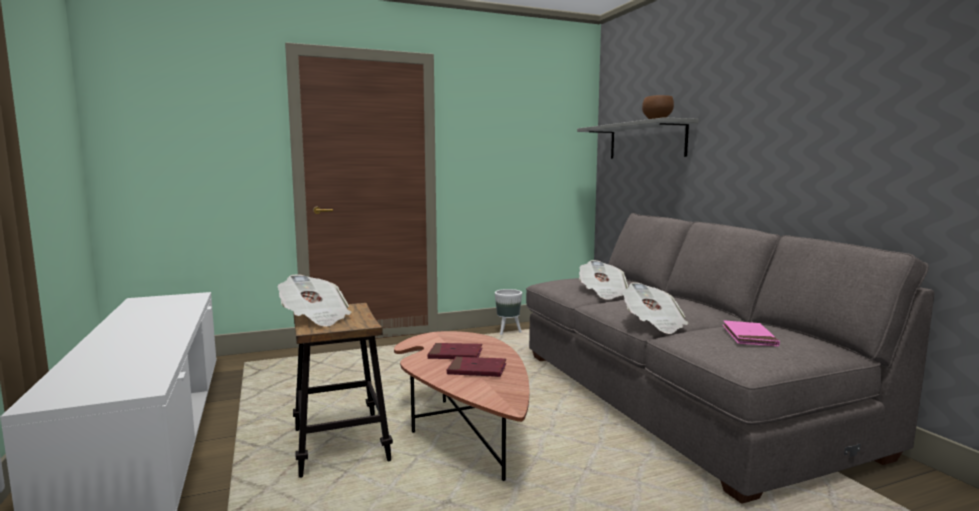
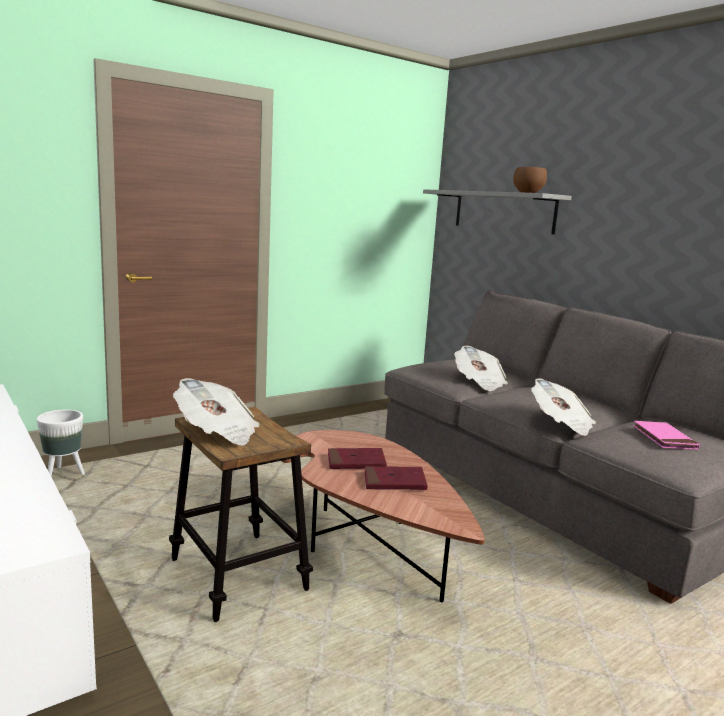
camera: 15 degrees left, 5 degrees up
white planter [495,289,522,335] -> white planter moved to [37,410,85,476]

